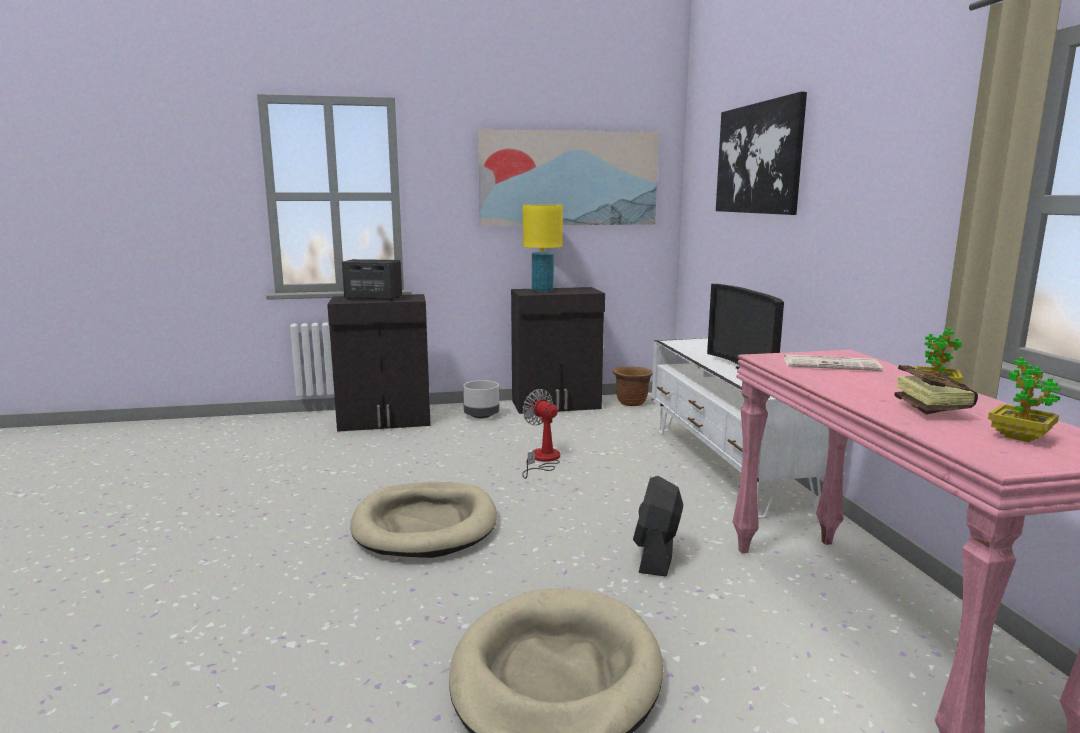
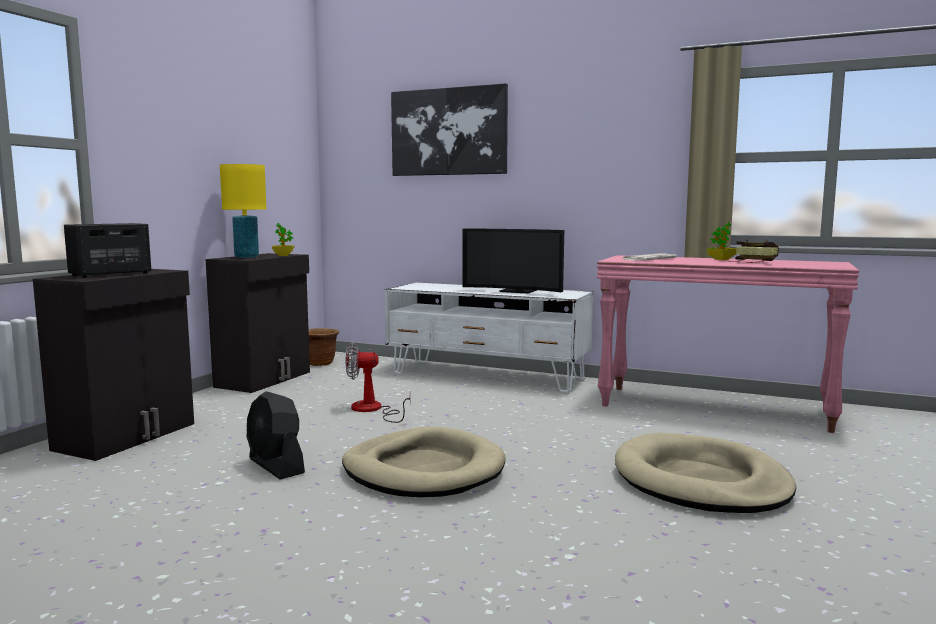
camera: 55 degrees left, 5 degrees down
grey planter [463,380,499,418] -> none
picture [478,129,659,226] -> none
black fan [633,476,683,577] -> black fan moved to [247,391,305,479]
potted plant [988,357,1061,442] -> potted plant moved to [272,223,294,256]

